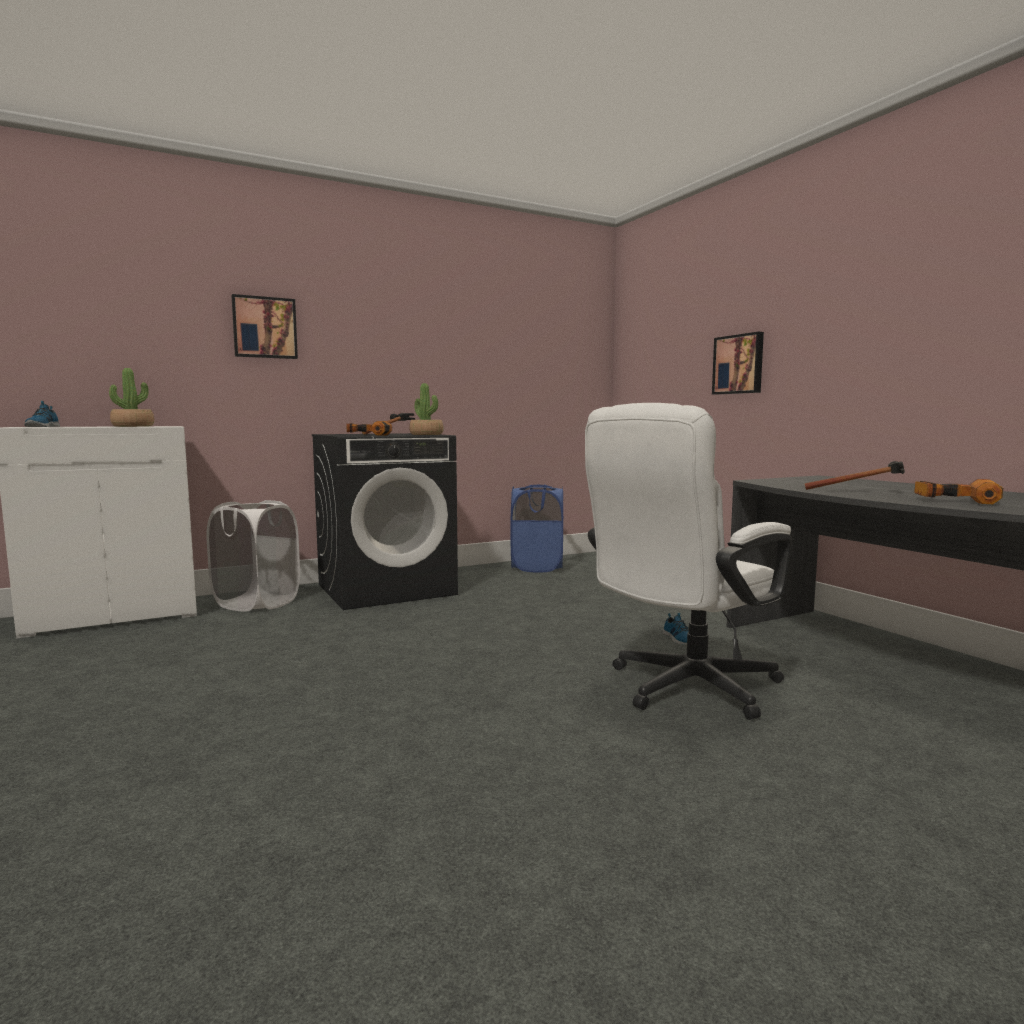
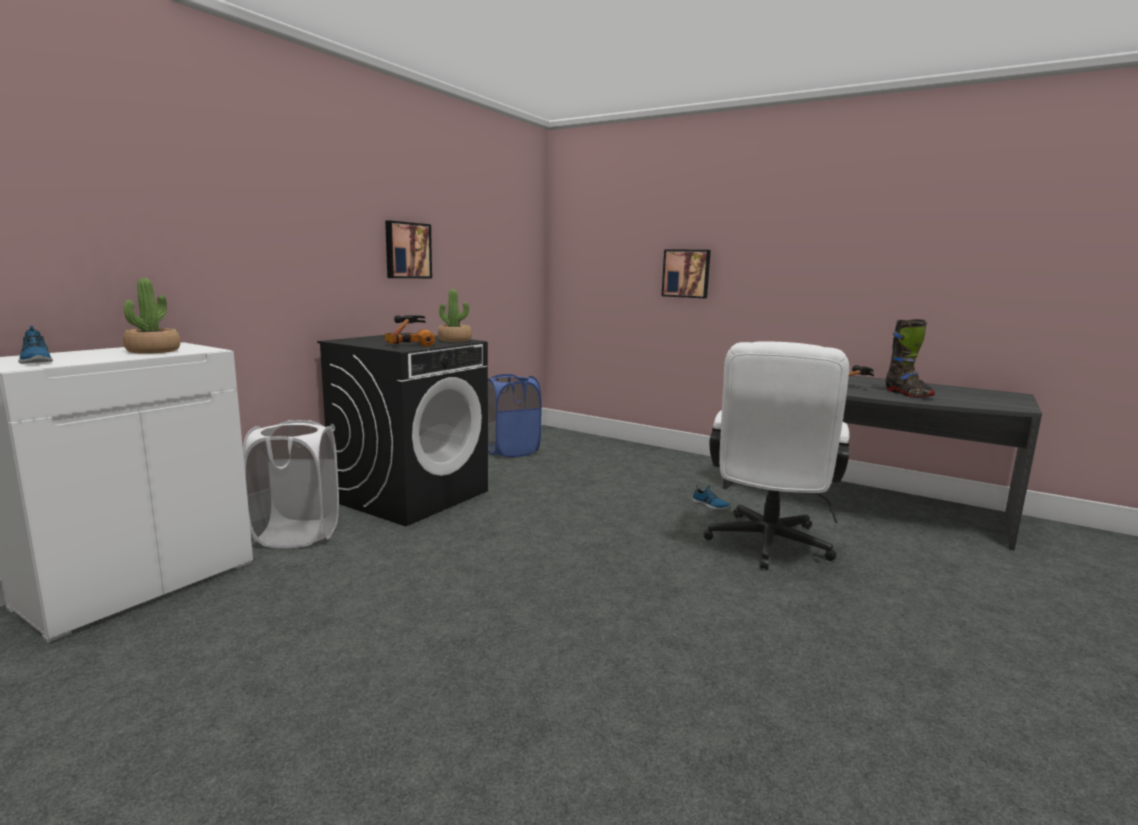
camera: 30 degrees left, 5 degrees up
picture [231,294,298,359] -> picture moved to [385,220,432,278]
power drill [914,479,1003,504] -> black boot [886,319,935,397]

